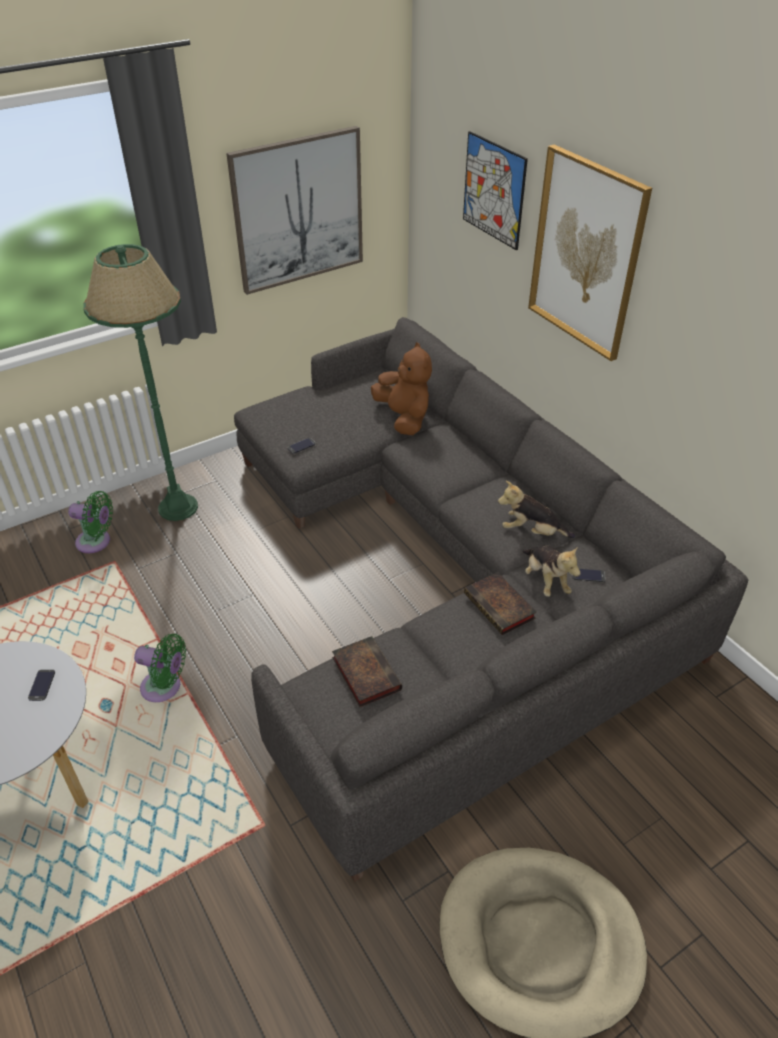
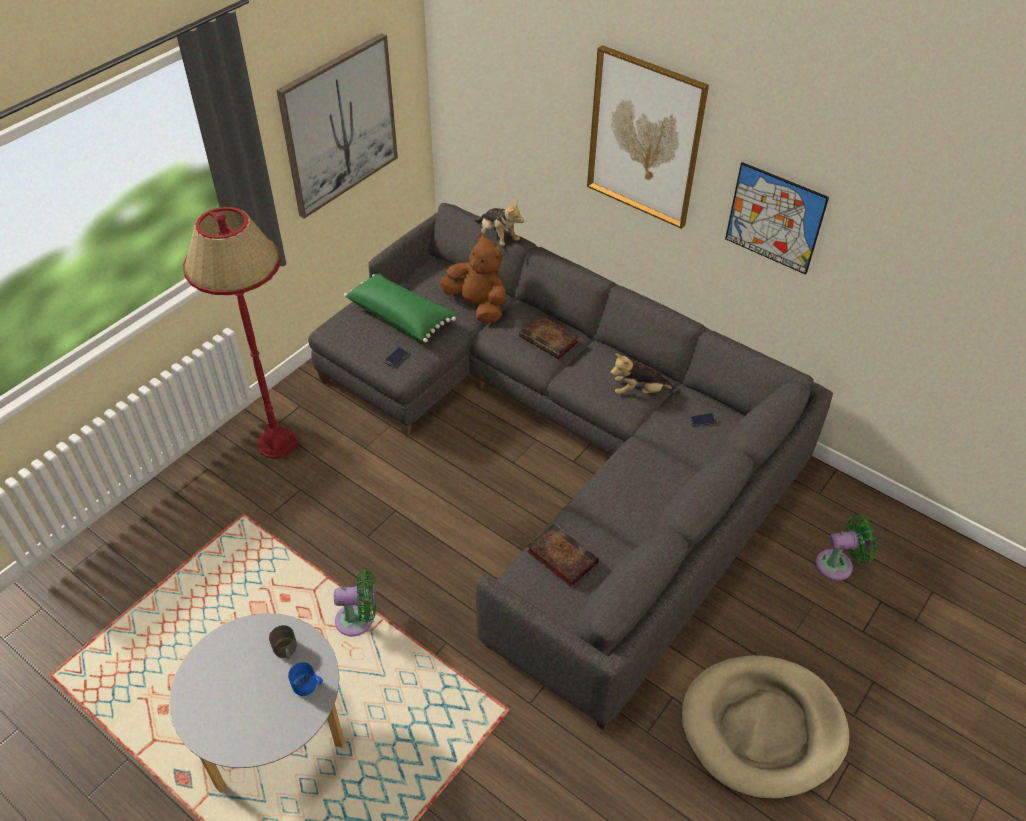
camera: 20 degrees left, 5 degrees up
phone [28,669,55,701] -> grey mug [269,625,297,659]
green fan [68,491,113,553] -> green fan moved to [815,514,877,581]
green floor lamp [84,244,198,521] -> red floor lamp [183,207,297,459]
picture [463,131,528,250] -> picture moved to [725,162,829,275]
book [464,572,537,635] -> book moved to [519,315,579,359]
plush toy [522,546,581,597] -> plush toy moved to [474,200,524,246]
none -> blue mug [288,662,323,696]
none -> green pillow [344,273,456,343]

